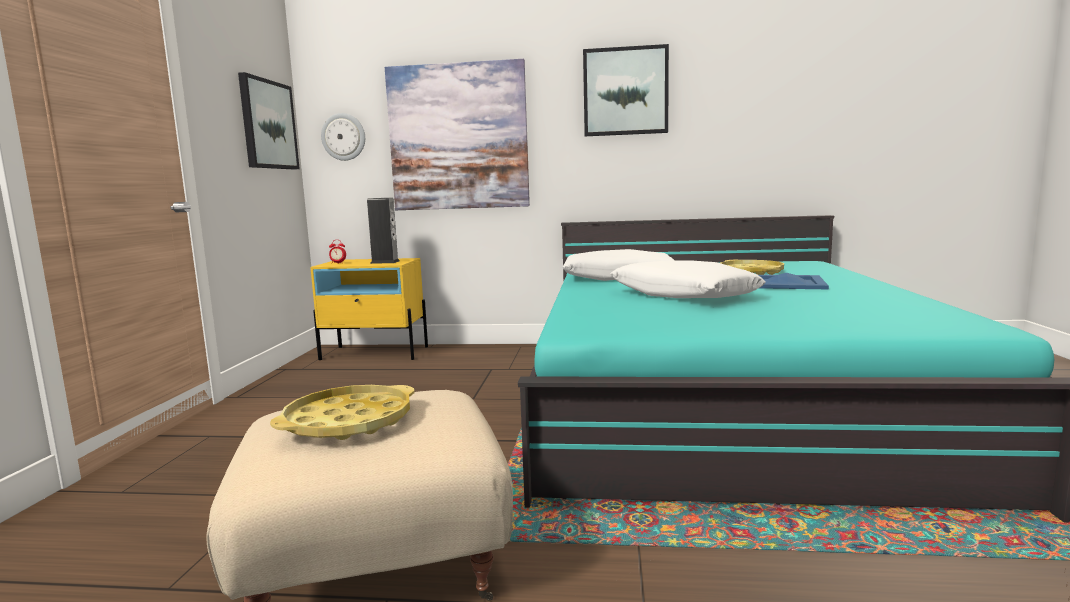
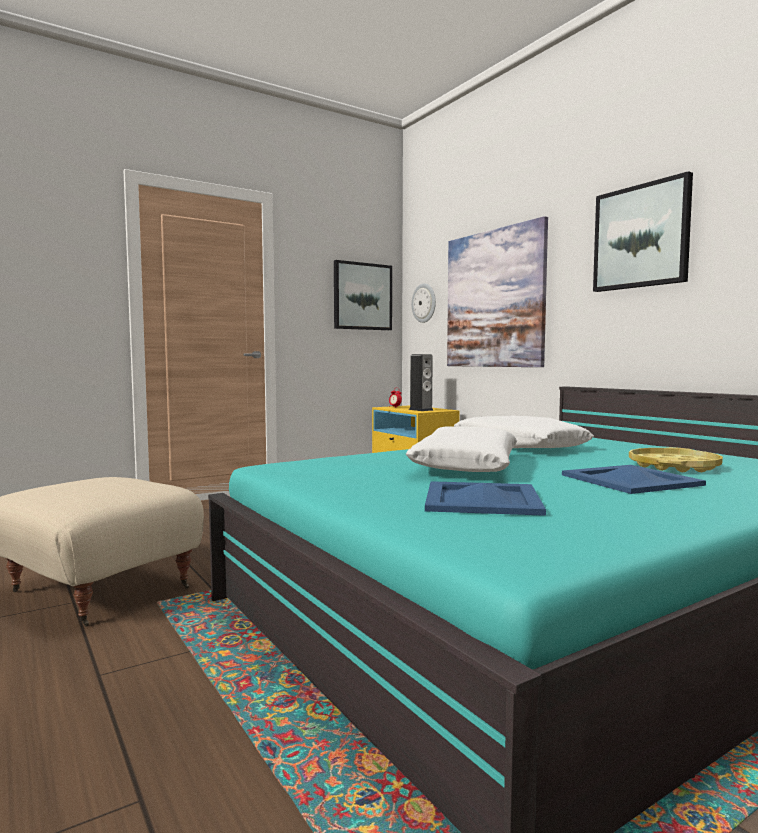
camera: 50 degrees right, 5 degrees down
yellow tray [270,385,414,440] -> none
none -> blue tray [425,481,546,516]

